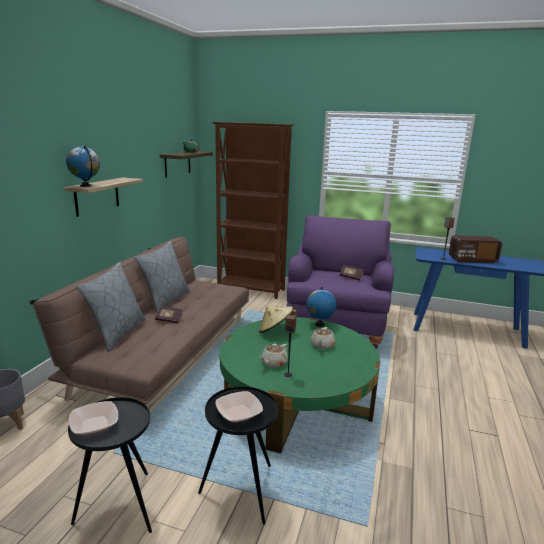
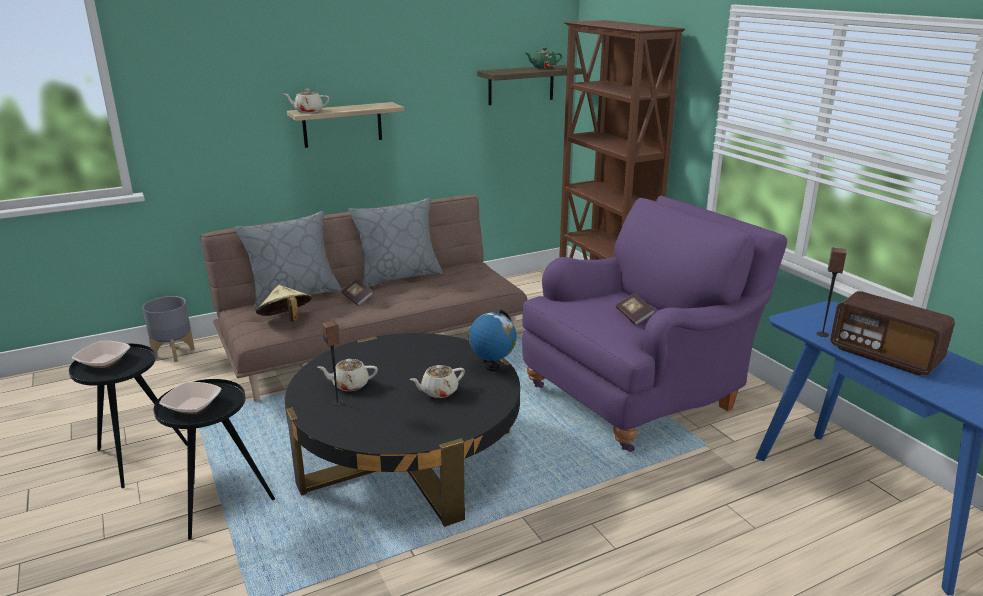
camera: 45 degrees right, 5 degrees up
globe [66,145,100,187] -> beige teapot [284,89,329,113]
green coffee table [220,317,380,453] -> black coffee table [285,333,520,527]
beige hat [259,306,297,333] -> beige hat moved to [256,285,312,322]

